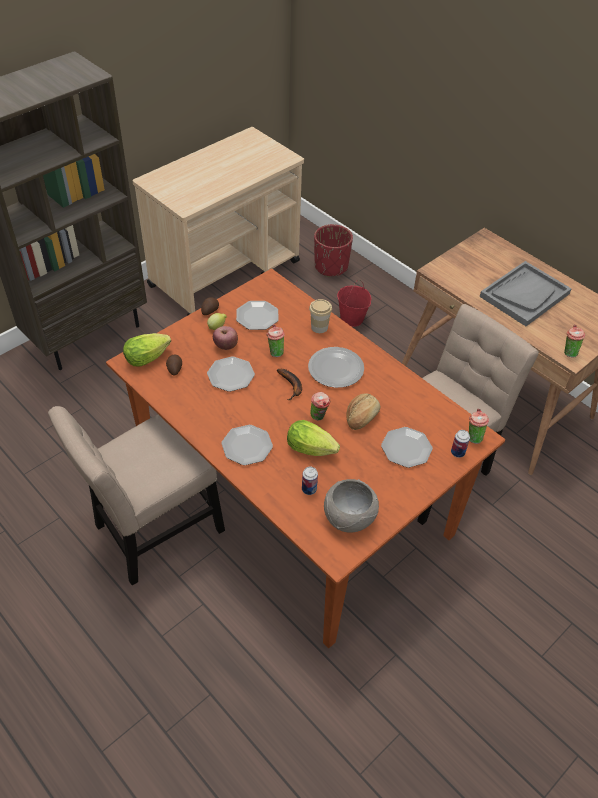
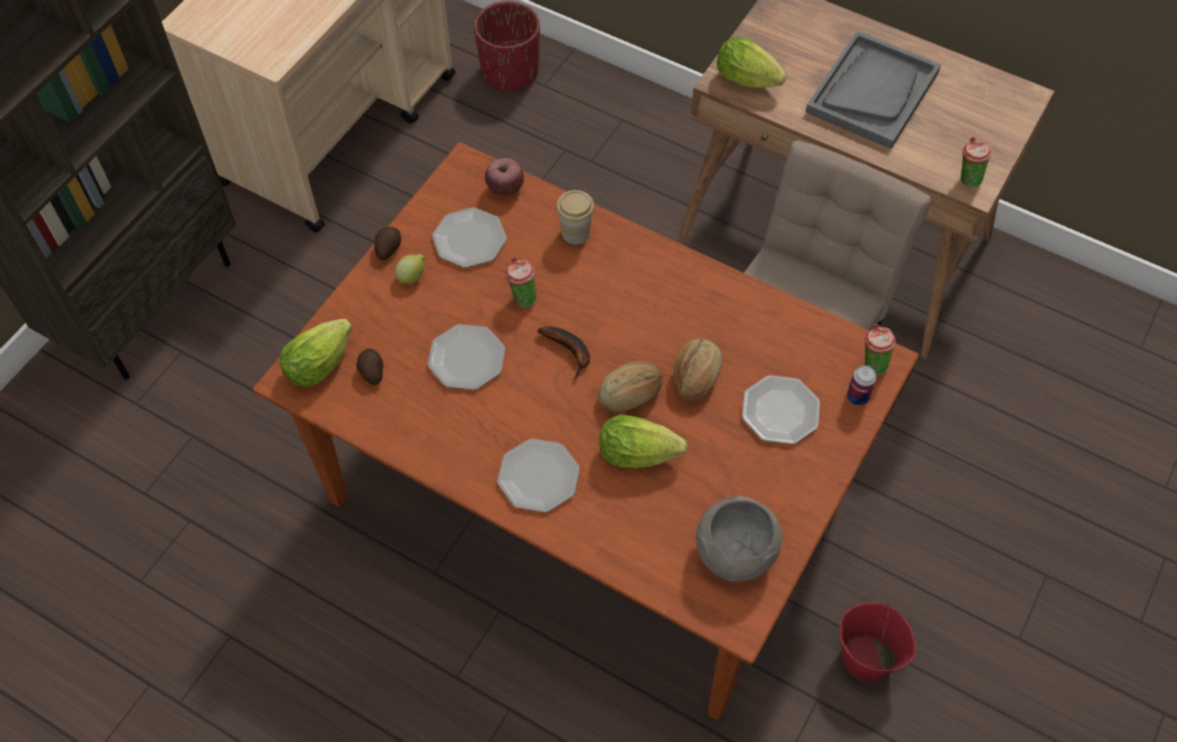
camera: 15 degrees left, 10 degrees up
beige chair [48,406,225,585] -> none
apple [213,326,238,350] -> apple moved to [485,158,524,196]
can [302,466,318,495] -> none
plate [308,347,364,388] -> none
cup [310,392,330,420] -> bread [598,361,663,413]
red bucket [337,280,371,327] -> red bucket moved to [840,602,916,682]
none -> lettuce [717,37,787,88]

